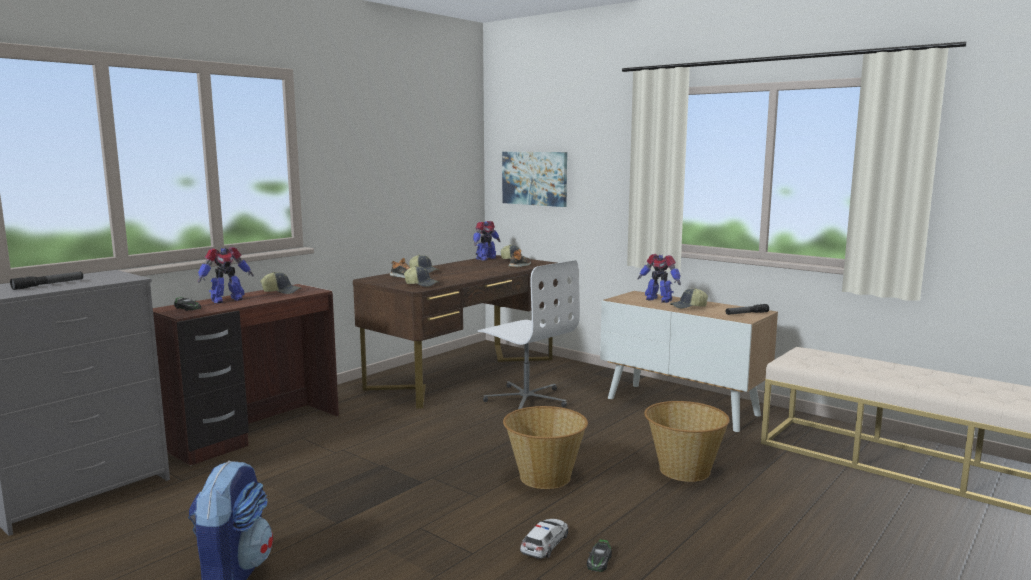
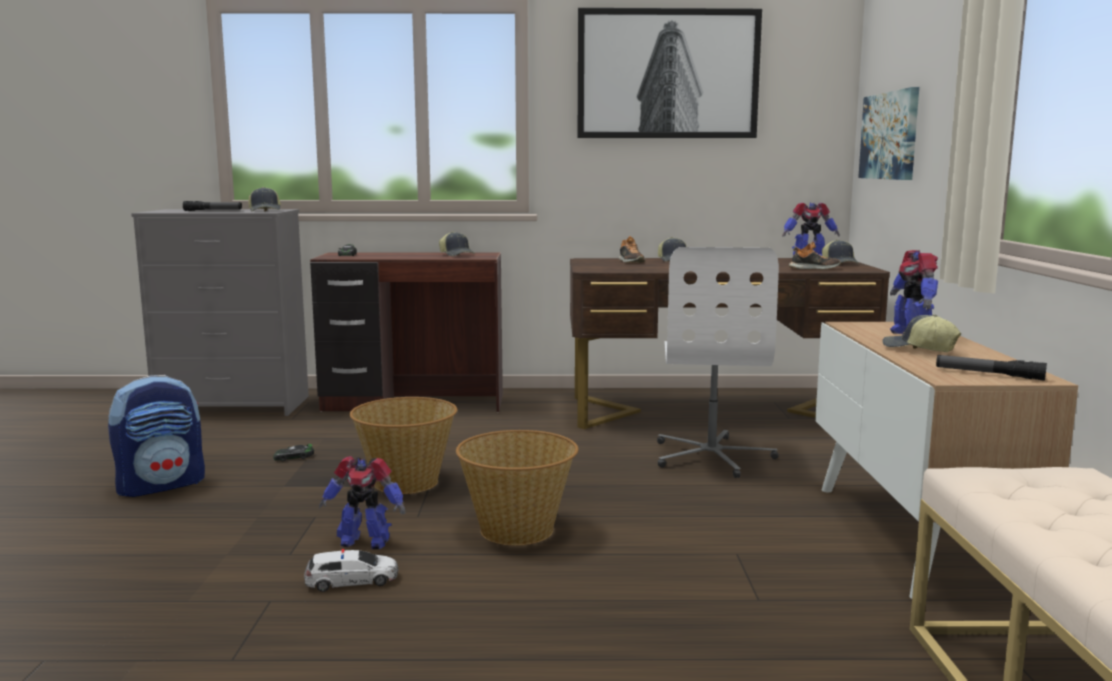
camera: 50 degrees right, 0 degrees up
toy robot [198,247,254,303] -> toy robot moved to [319,456,405,549]
cap [404,266,439,287] -> cap moved to [249,187,281,211]
toy car [587,539,612,572] -> toy car moved to [273,444,314,461]
basket [644,401,730,482] -> basket moved to [350,397,457,494]
none -> picture [578,8,762,138]

